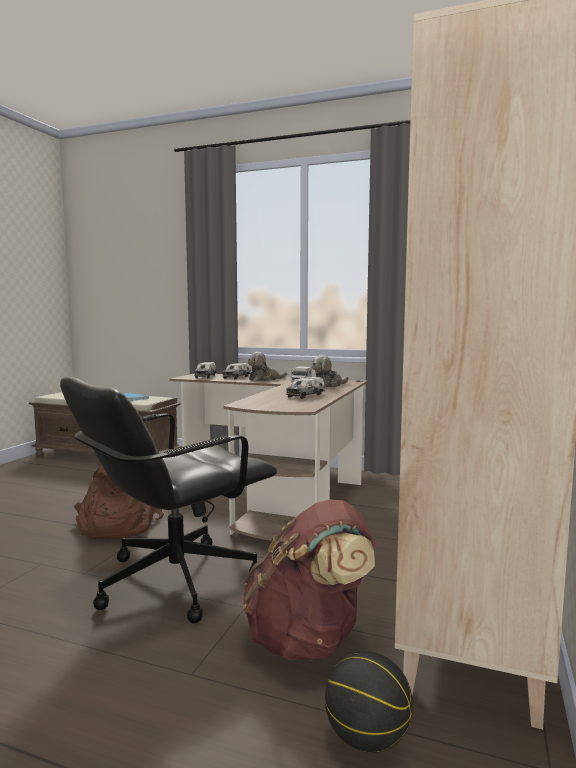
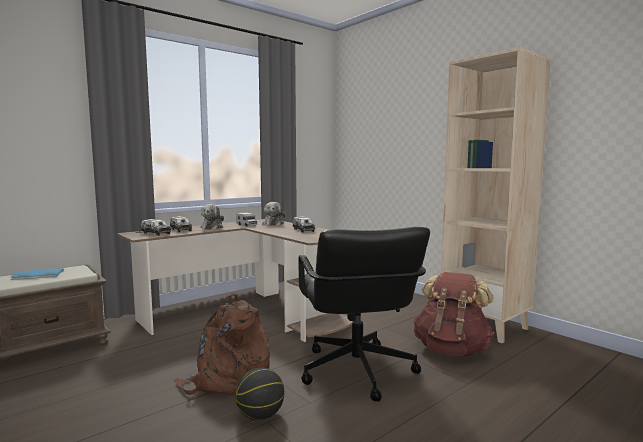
camera: 60 degrees left, 0 degrees up
basketball [325,651,413,753] -> basketball moved to [235,367,284,420]

